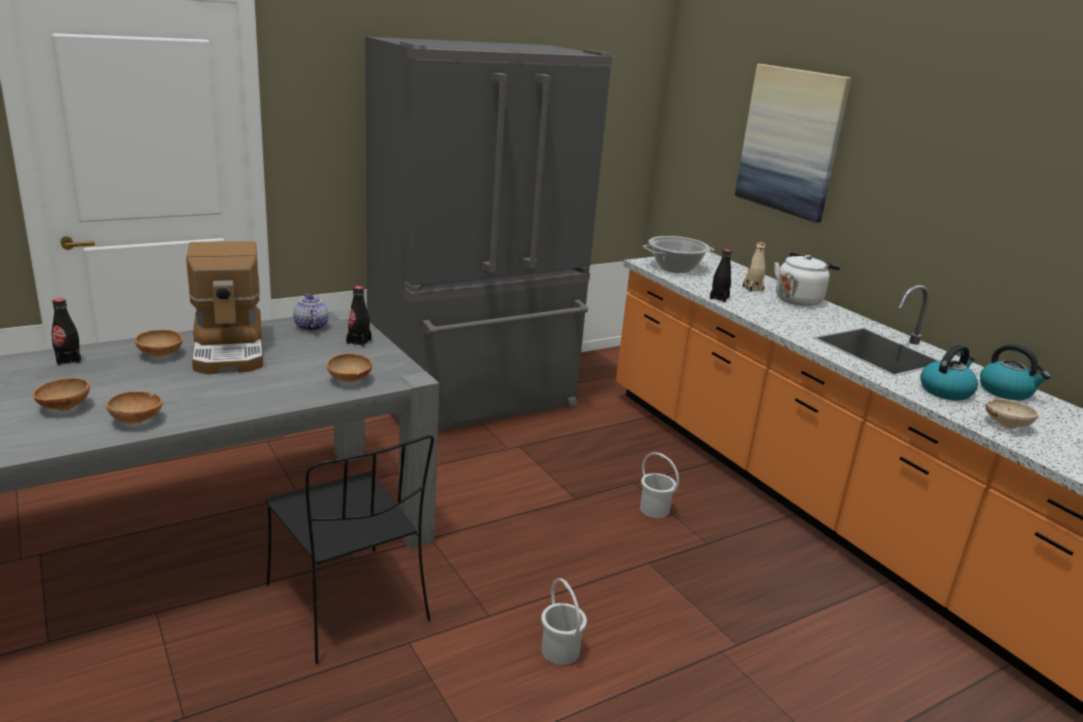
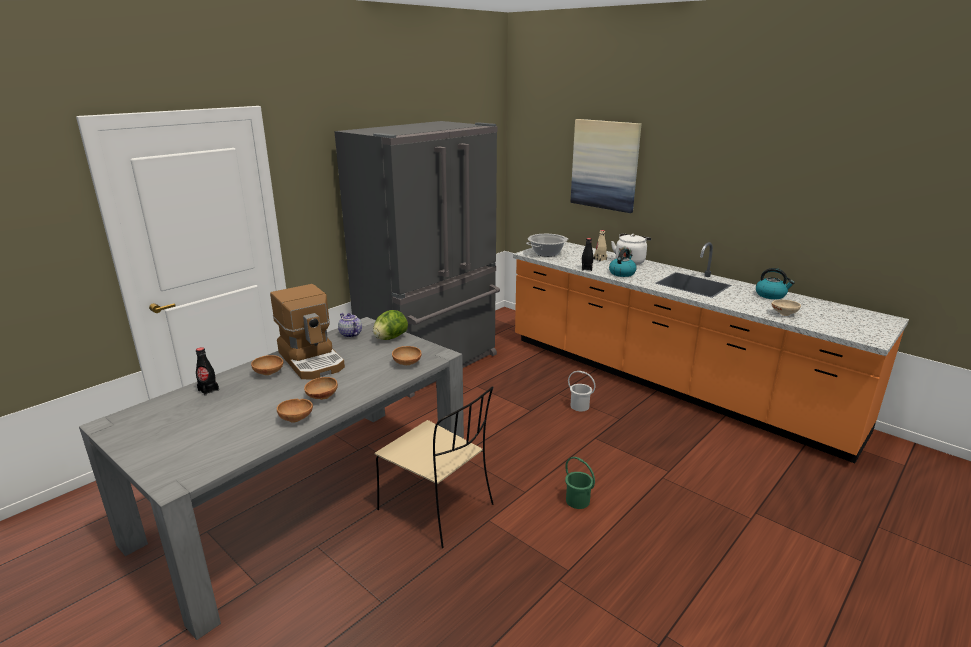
camera: 15 degrees left, 0 degrees up
brown bowl [33,378,90,411] -> brown bowl moved to [304,377,338,400]
black chair [265,435,434,664] -> beige chair [375,386,493,548]
black bottle [346,286,372,347] -> lettuce [373,310,408,340]
white bucket [541,578,587,665] -> green bucket [565,457,595,509]
kettle [920,344,978,401] -> kettle moved to [609,248,637,277]

